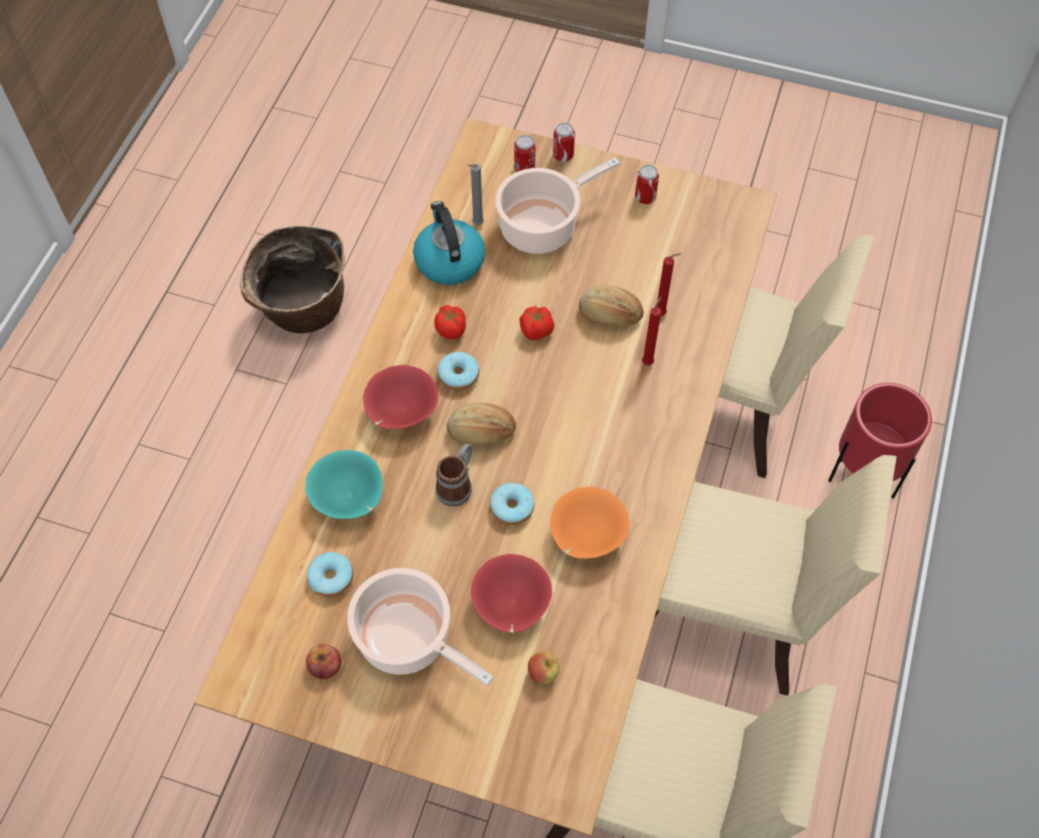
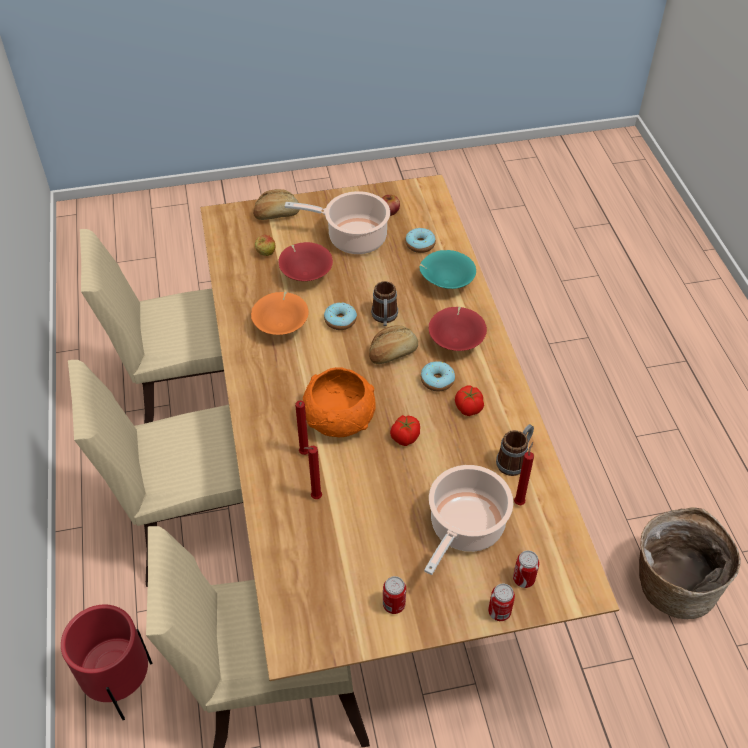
camera: 150 degrees right, 10 degrees down
kettle [413,201,485,285] -> mug [496,424,534,476]
grey candle [467,164,484,225] -> red candle [514,442,534,505]
bread [579,285,644,327] -> bread moved to [253,189,300,220]
none -> orange bowl [303,367,375,437]

